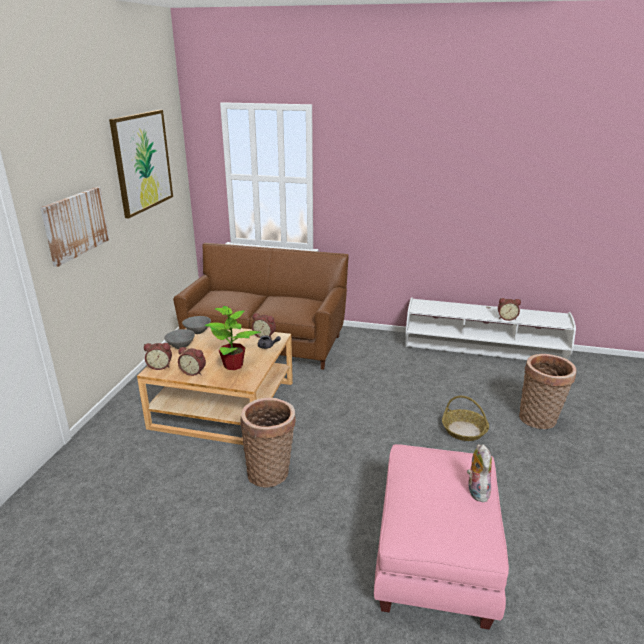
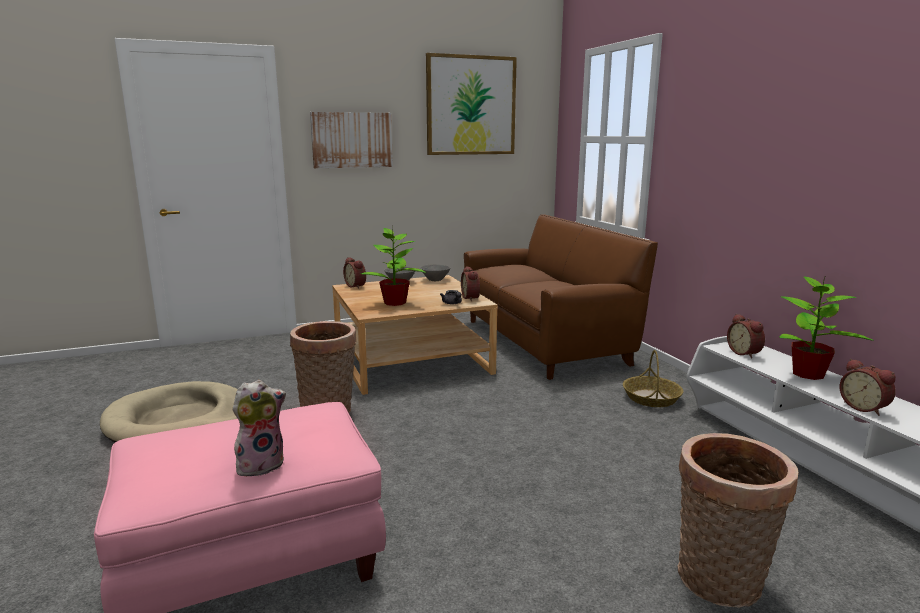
camera: 55 degrees right, 10 degrees down
alarm clock [178,347,206,376] -> alarm clock moved to [727,314,765,359]
basket [442,396,489,441] -> basket moved to [623,350,683,407]
none -> beige dog bed [100,381,238,442]
none -> potted plant [779,275,874,380]

